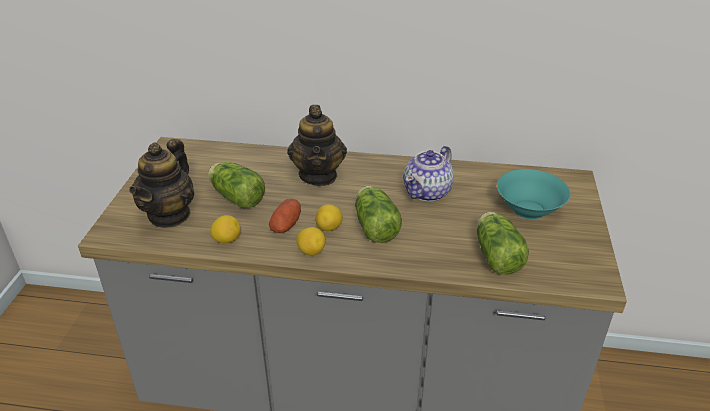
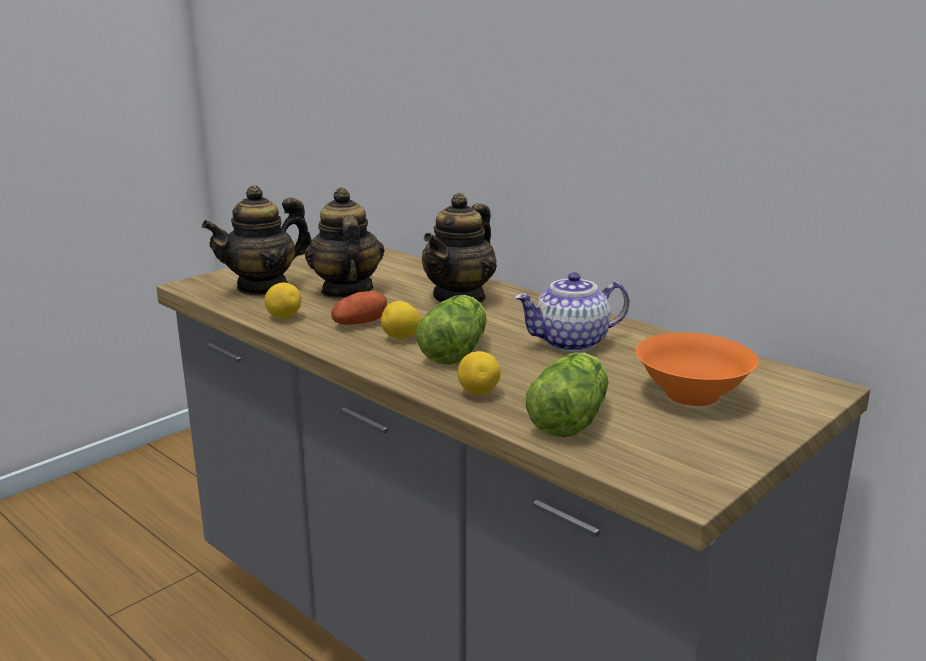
camera: 35 degrees right, 15 degrees down
lettuce [208,162,265,208] -> teapot [305,187,384,298]
lemon [296,227,326,256] -> lemon moved to [458,351,501,395]
turquoise bowl [497,169,570,220] -> orange bowl [636,332,758,406]

